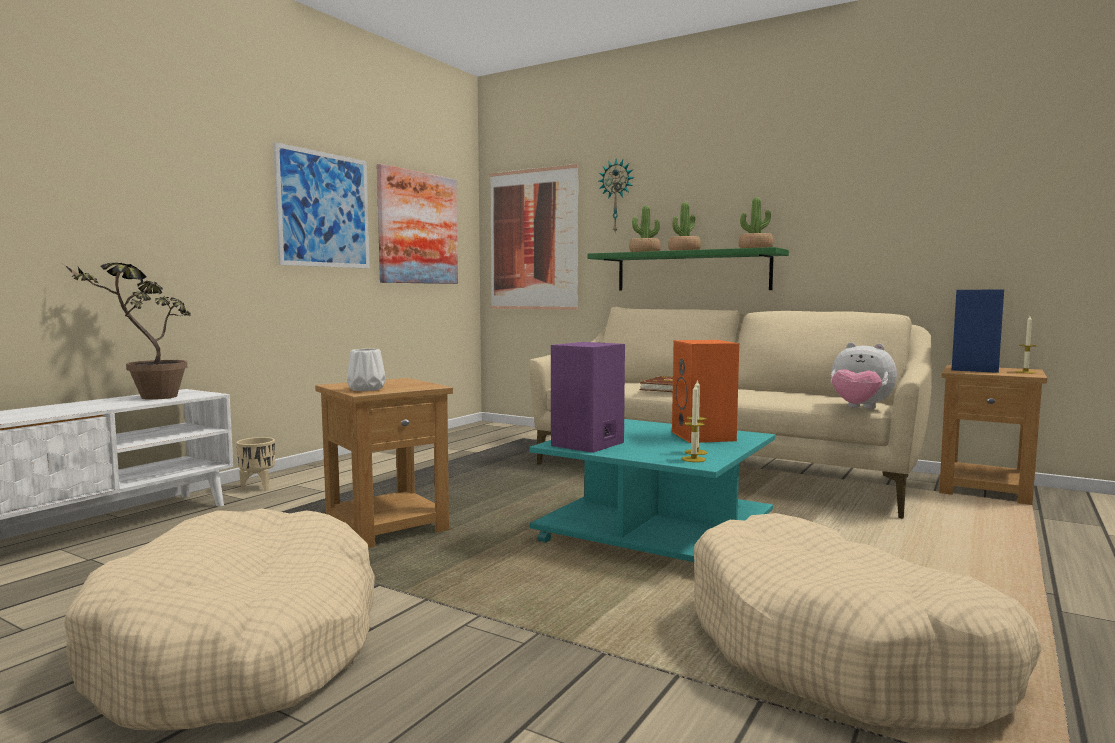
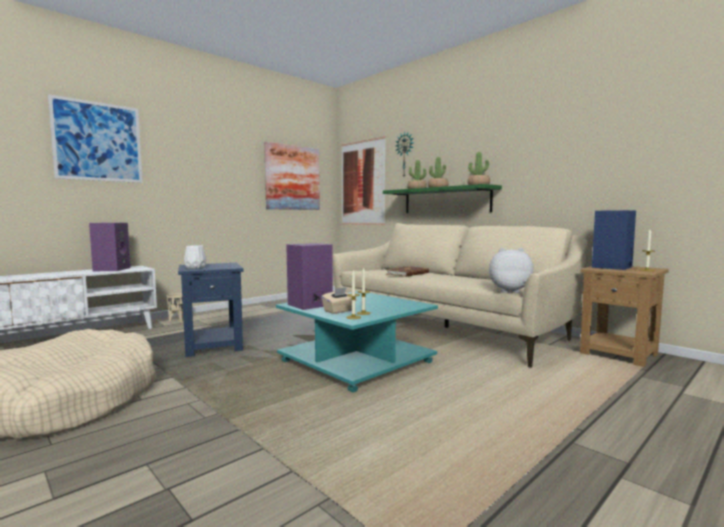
camera: 15 degrees right, 0 degrees up
potted plant [63,263,191,400] -> purple speaker [89,223,131,271]
picture [273,142,370,268] -> picture moved to [48,94,143,183]
brown side table [315,378,453,548] -> blue side table [178,263,244,357]
orange speaker [672,340,739,443] -> none
beige dog bed [694,513,1041,729] -> none
plush toy [831,342,897,409] -> plush toy turned 135 degrees clockwise [489,248,533,293]
none -> beige tissue box [321,287,357,314]

